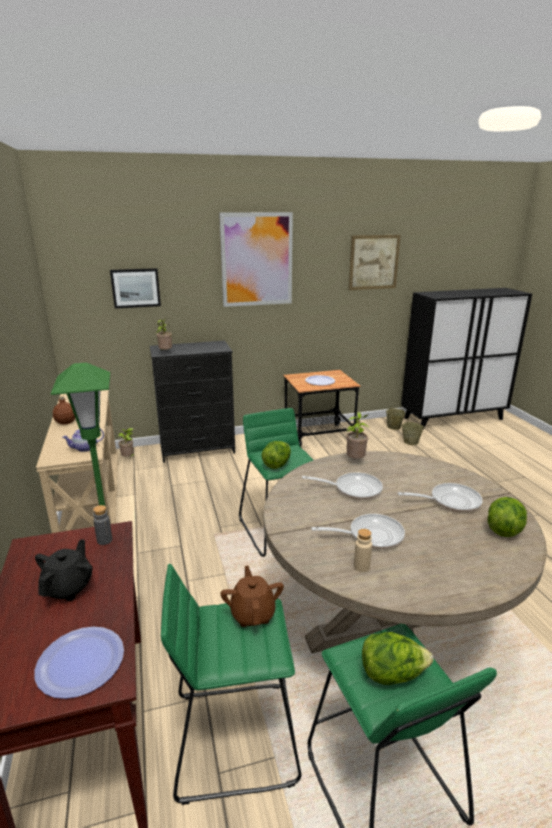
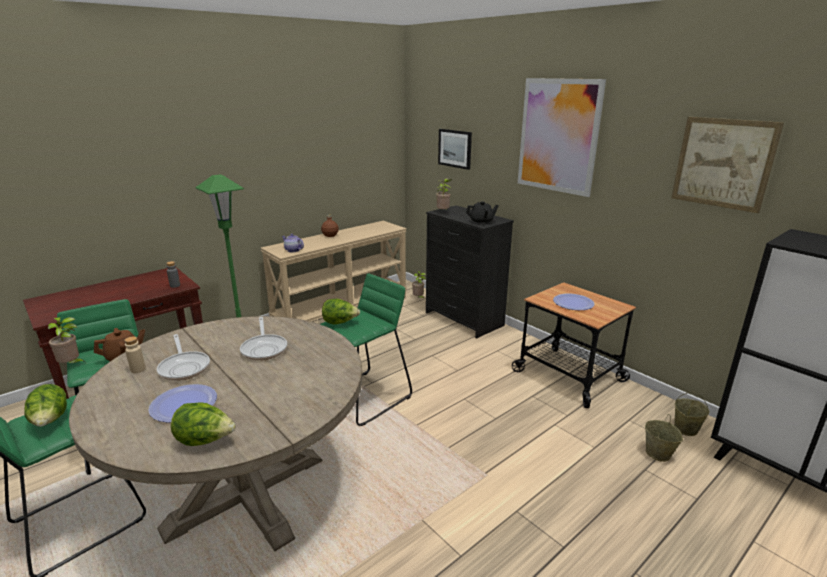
camera: 65 degrees right, 0 degrees up
plate [34,627,124,699] -> plate moved to [148,384,217,422]
black teapot [35,539,93,601] -> black teapot moved to [466,201,499,225]
potted plant [346,412,370,459] -> potted plant moved to [48,317,86,363]
frying pan [398,483,482,512] -> none

